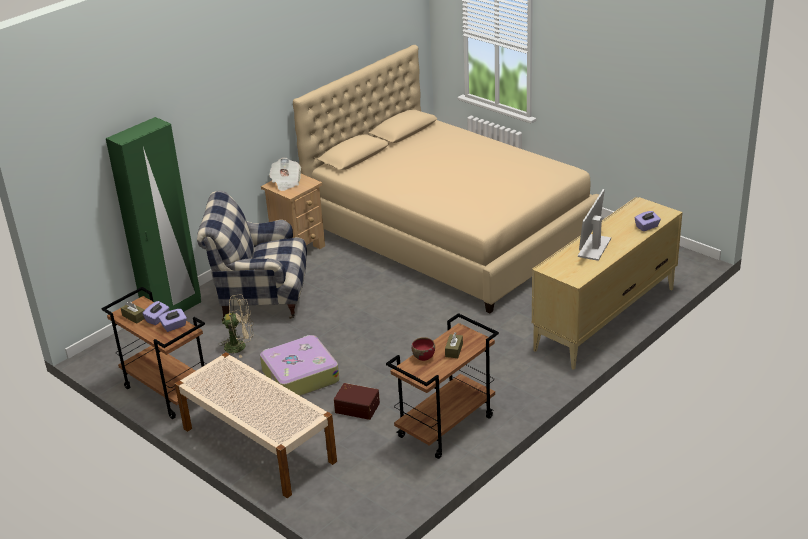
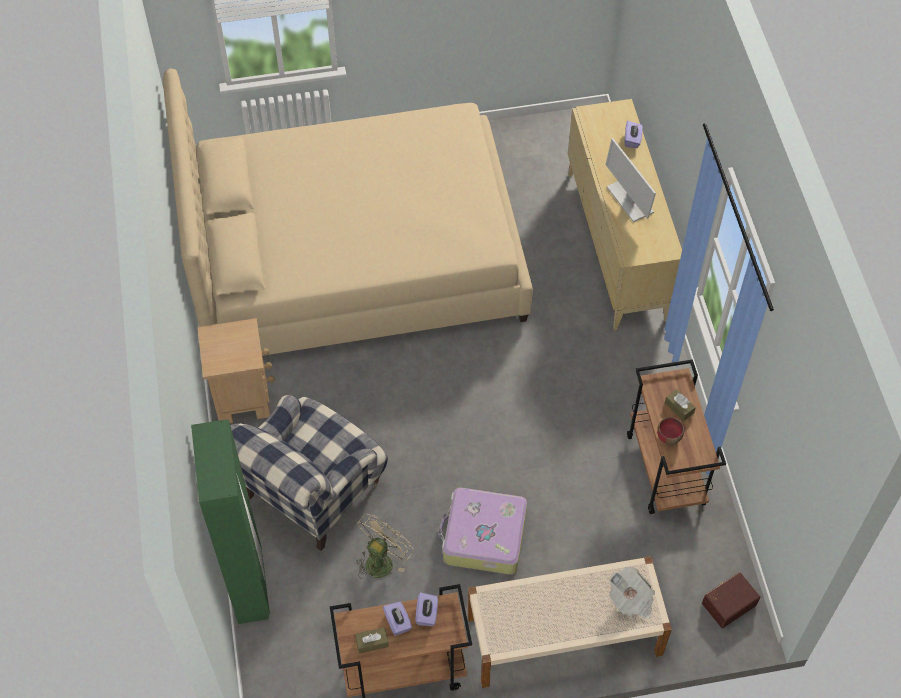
camera: 55 degrees left, 25 degrees up
newspaper [269,158,301,191] -> newspaper moved to [609,567,655,620]
brown storage box [334,383,380,420] -> brown storage box moved to [702,572,760,628]

